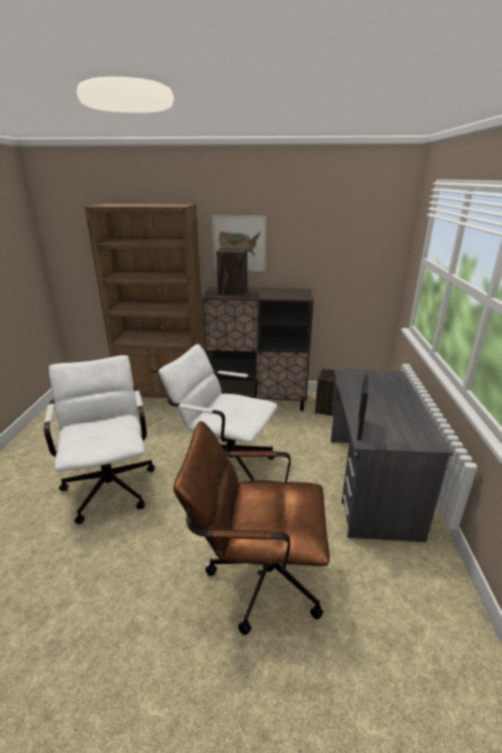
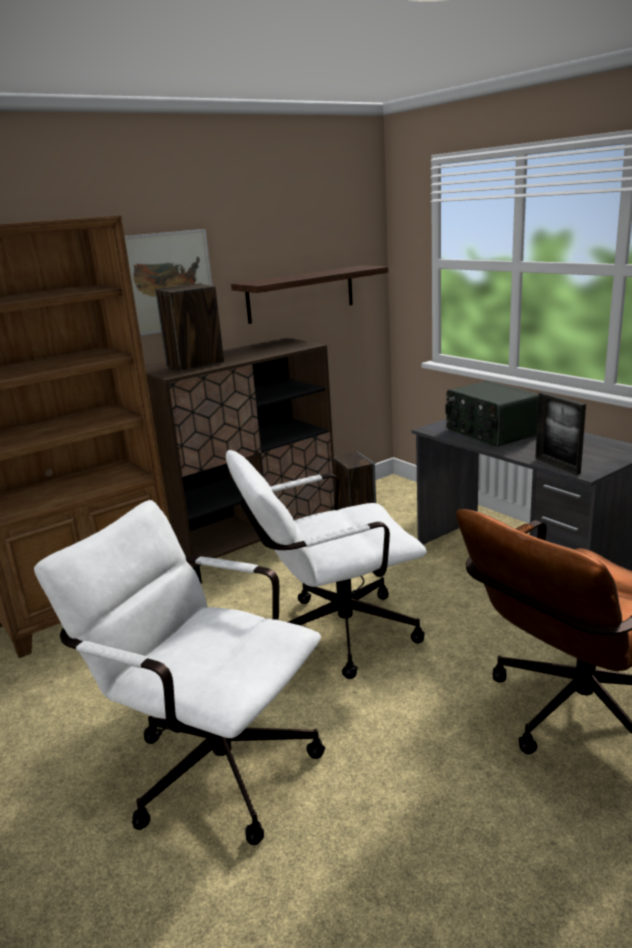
camera: 40 degrees left, 5 degrees down
none -> shelf [231,265,388,324]
none -> radio [446,381,539,447]

